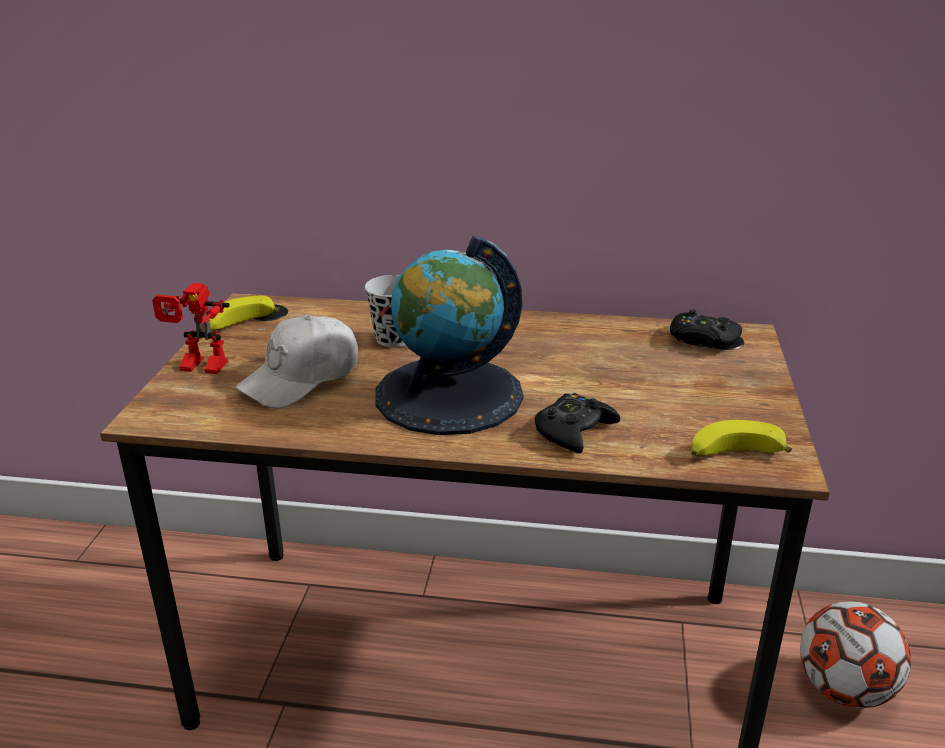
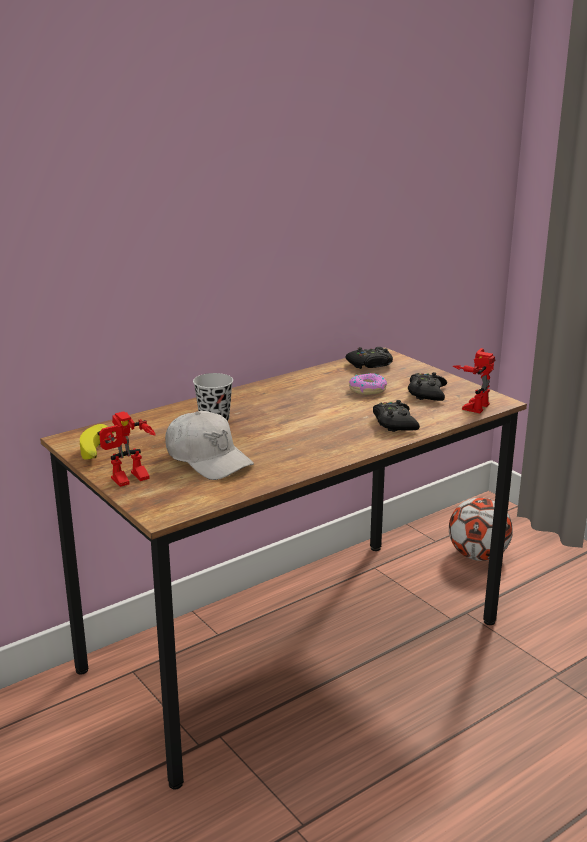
camera: 45 degrees left, 5 degrees down
white cap [235,315,358,409] -> white cap turned 45 degrees counterclockwise [165,411,254,480]
globe [375,236,524,435] -> none
banana [691,420,792,455] -> toy robot [453,348,495,413]
none -> donut [349,373,387,395]
none -> black game controller [408,372,447,401]

